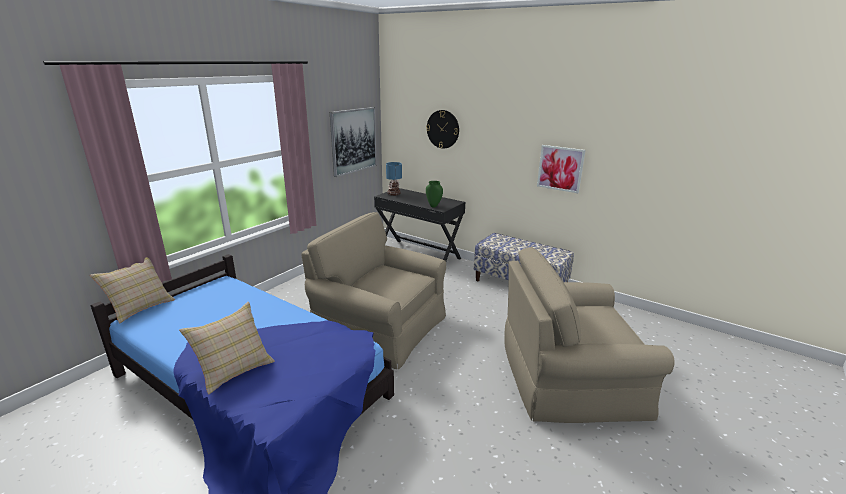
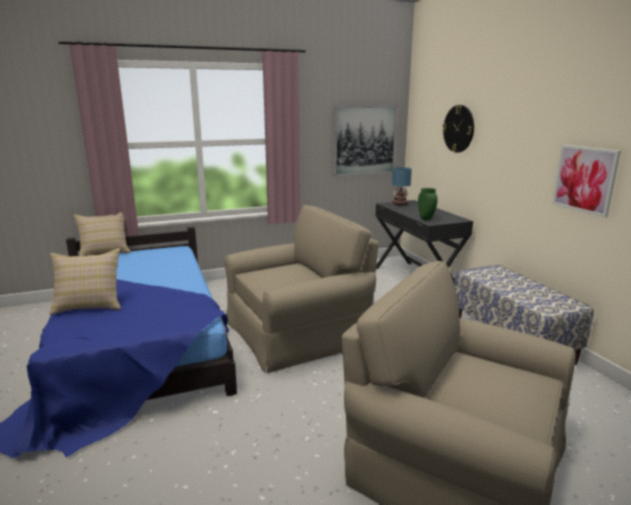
camera: 35 degrees right, 5 degrees down
beige armchair [301,212,446,369] -> beige armchair turned 90 degrees clockwise [224,205,379,373]

